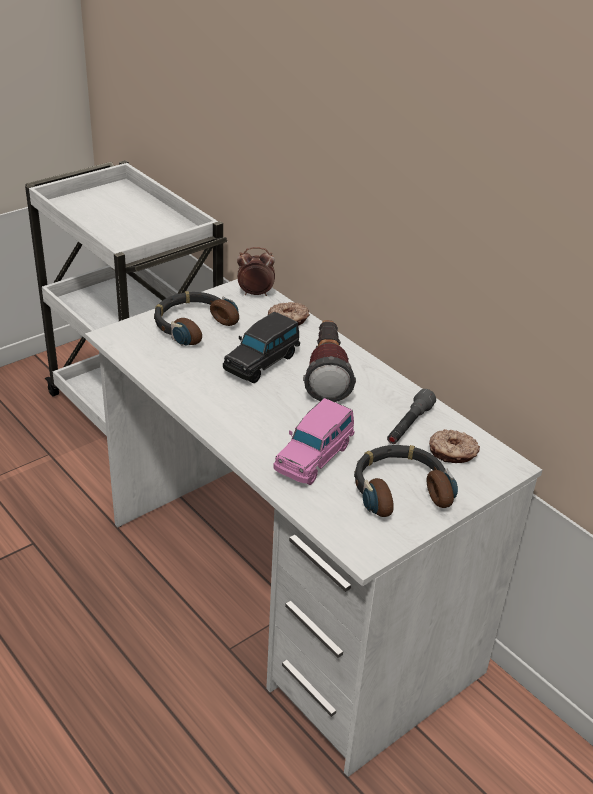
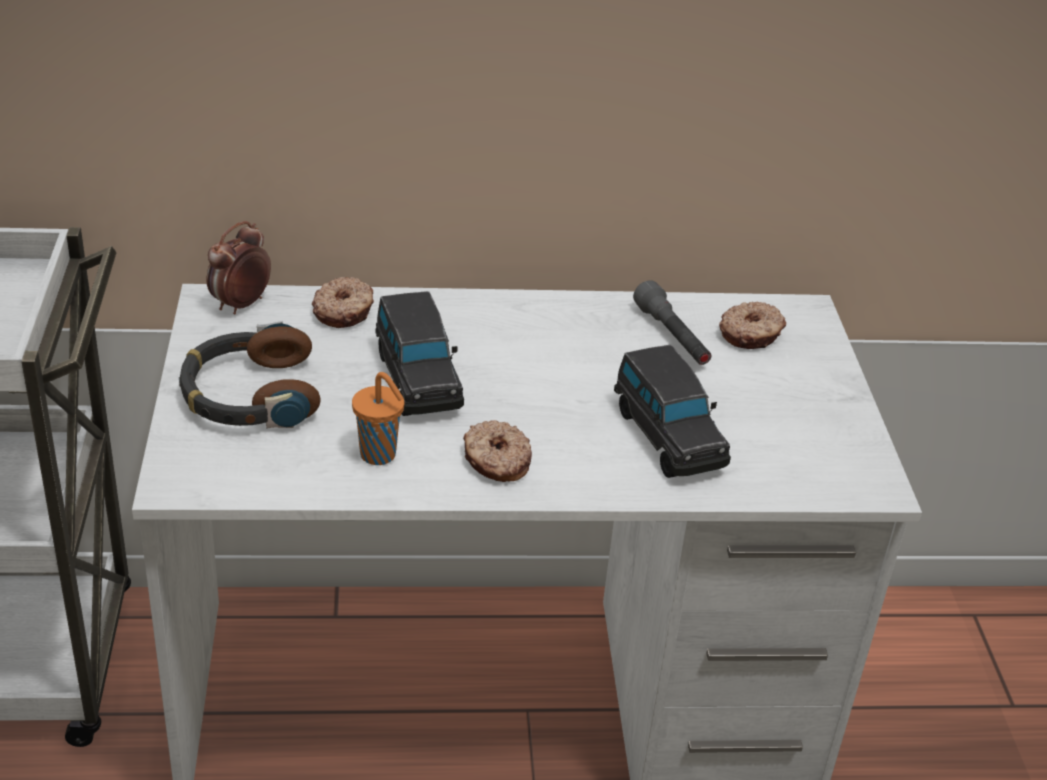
camera: 55 degrees left, 0 degrees up
pink toy car [273,398,354,485] -> black toy car [614,345,731,478]
flashlight [303,320,356,402] -> none
headphones [354,445,458,517] -> none
none -> orange cup [352,372,404,465]
none -> donut [463,420,532,482]

